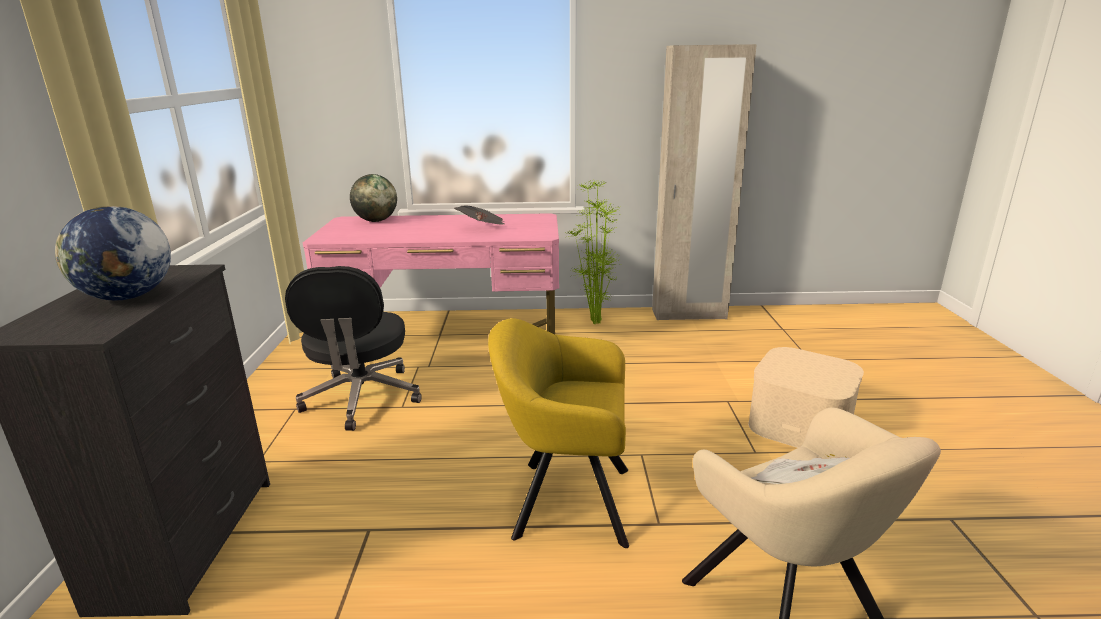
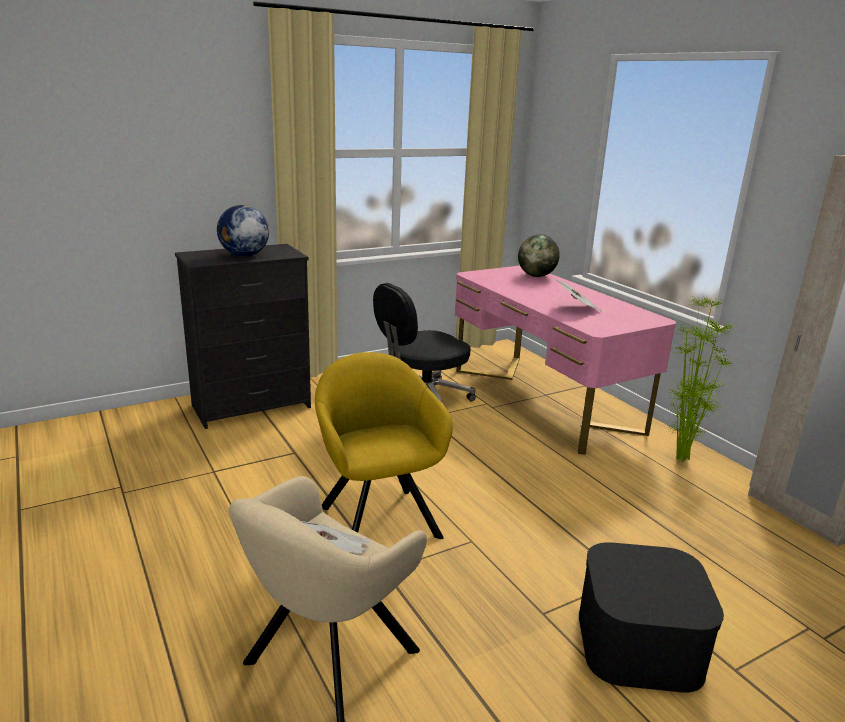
camera: 60 degrees right, 0 degrees up
beige storage box [748,347,864,448] -> black storage box [579,542,724,692]

